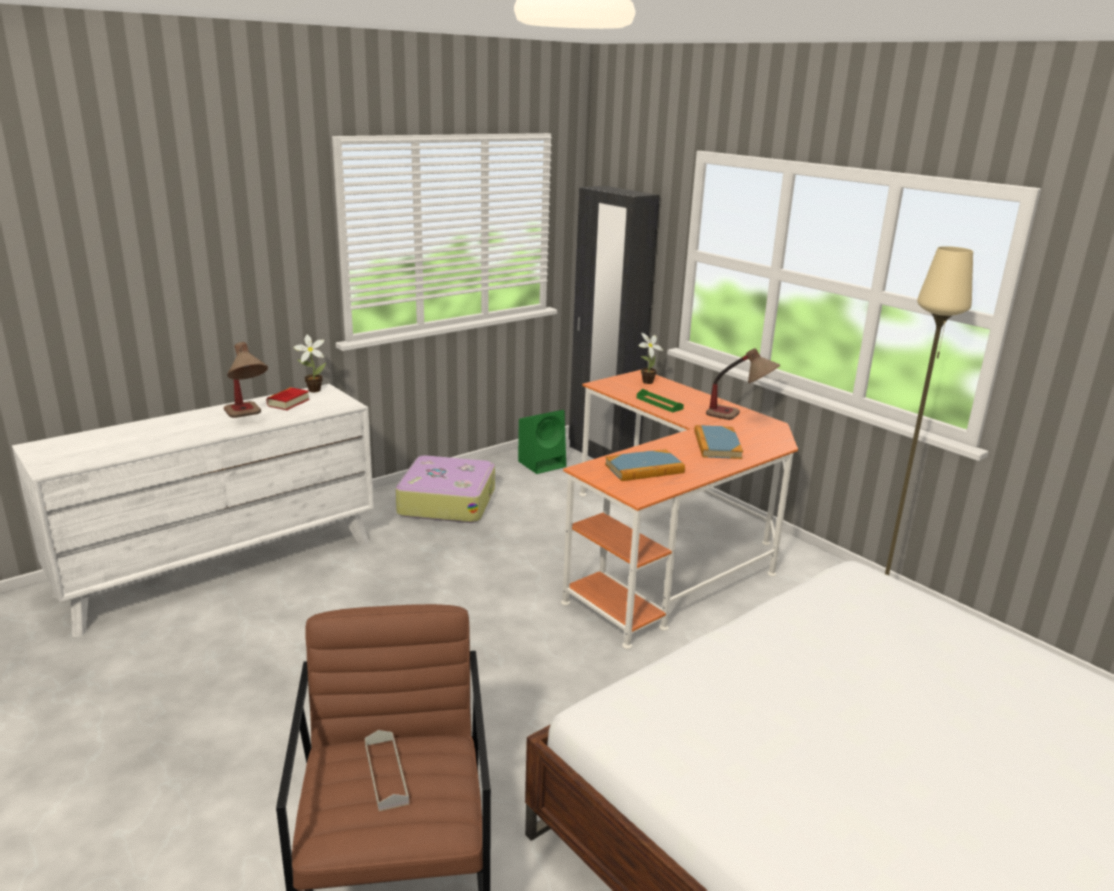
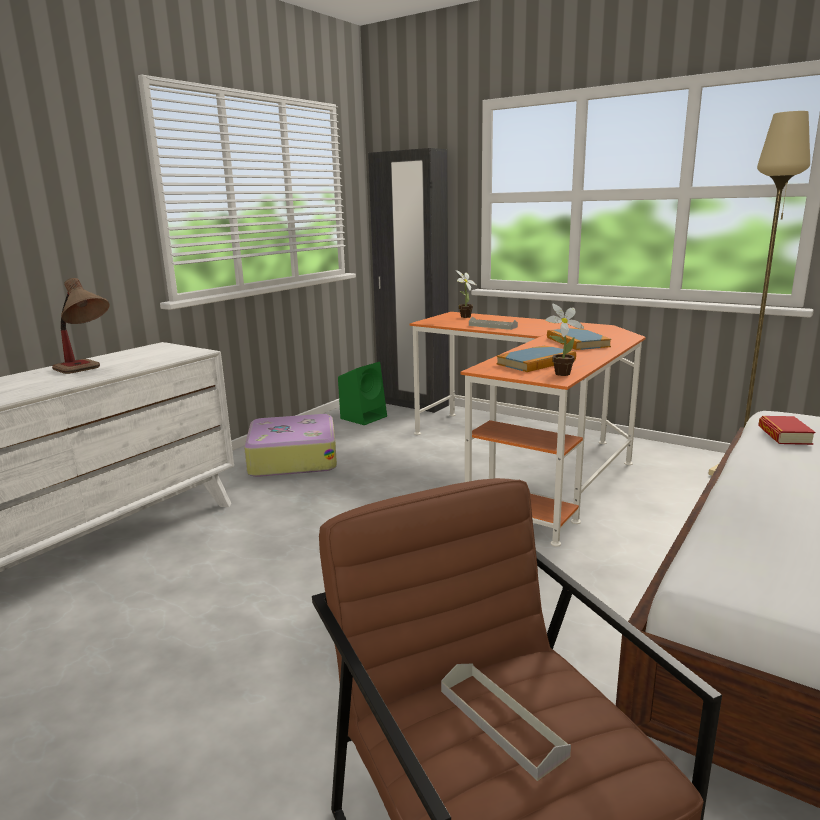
camera: 15 degrees left, 5 degrees down
book [266,387,310,410] -> book moved to [758,416,815,445]
potted plant [293,335,326,392] -> potted plant moved to [545,303,584,376]
green tray [637,389,684,413] -> grey tray [469,317,518,330]
table lamp [706,348,780,420] -> none

